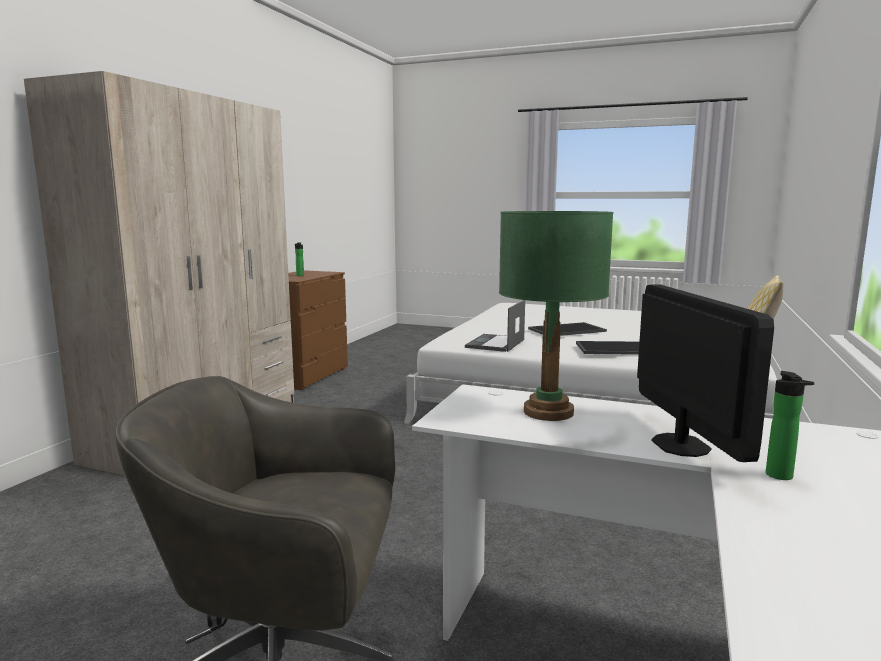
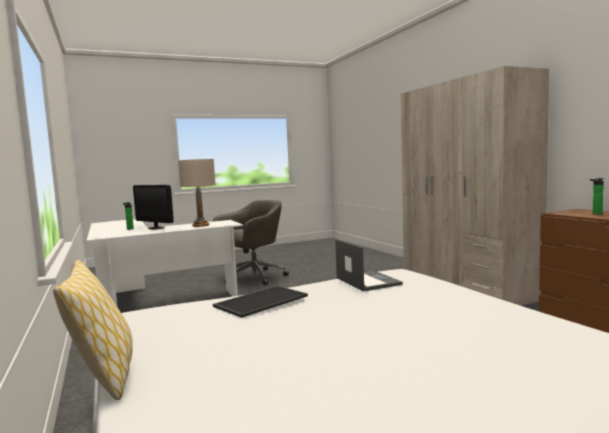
camera: 135 degrees right, 5 degrees down
green table lamp [499,211,614,421] -> beige table lamp [178,159,216,227]
tray [528,322,607,336] -> none

